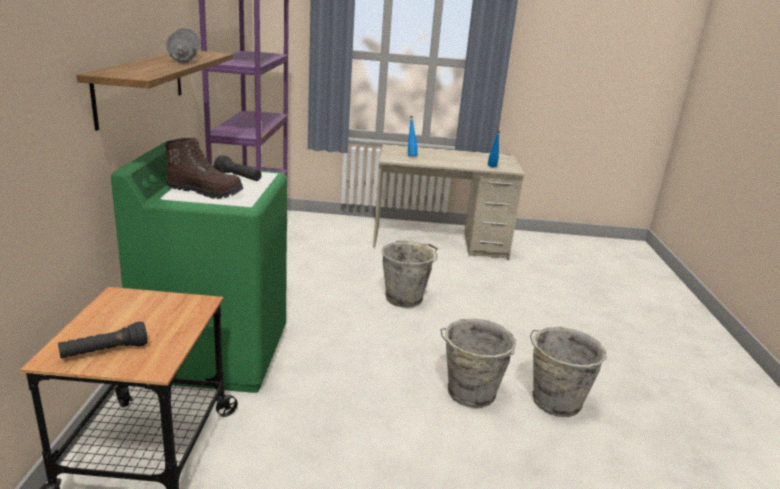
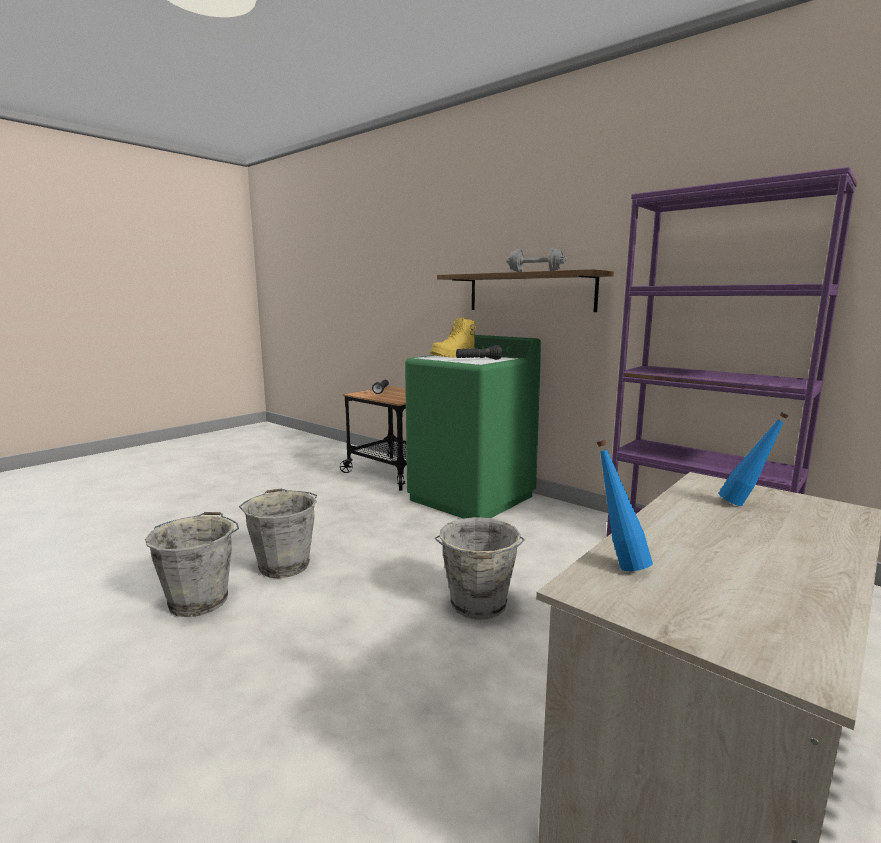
camera: 130 degrees right, 10 degrees down
brown boot [165,137,244,199] -> yellow boot [430,318,477,358]

